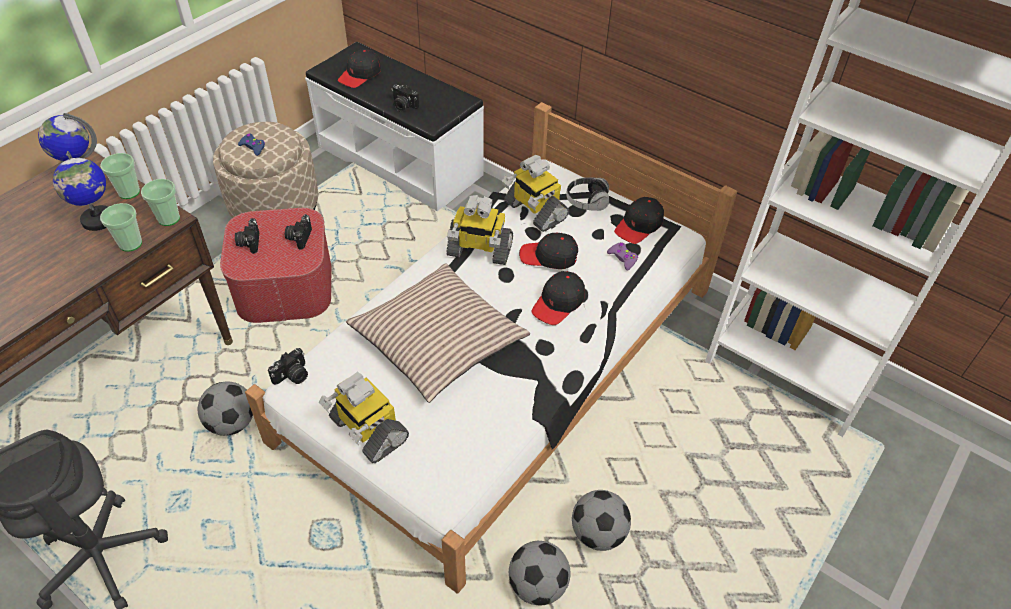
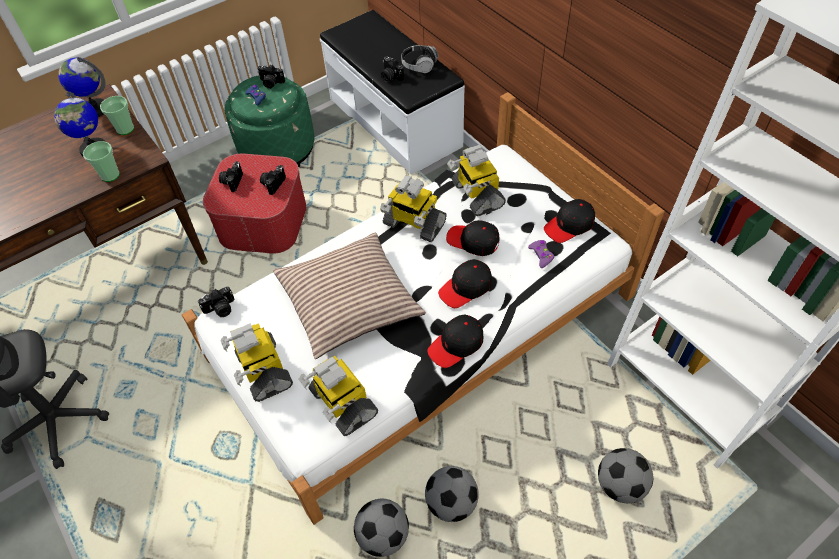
camera: 20 degrees right, 5 degrees up
cup [141,179,180,226] -> none
football [198,381,253,436] -> football moved to [598,448,653,503]
beige ottoman [213,122,318,218] -> green ottoman [224,75,314,167]
black cap [338,49,381,88] -> black cap moved to [427,314,483,368]
headphones [566,178,610,211] -> headphones moved to [401,45,438,73]
none -> camera [257,65,285,89]
none -> toy robot [298,356,378,436]

